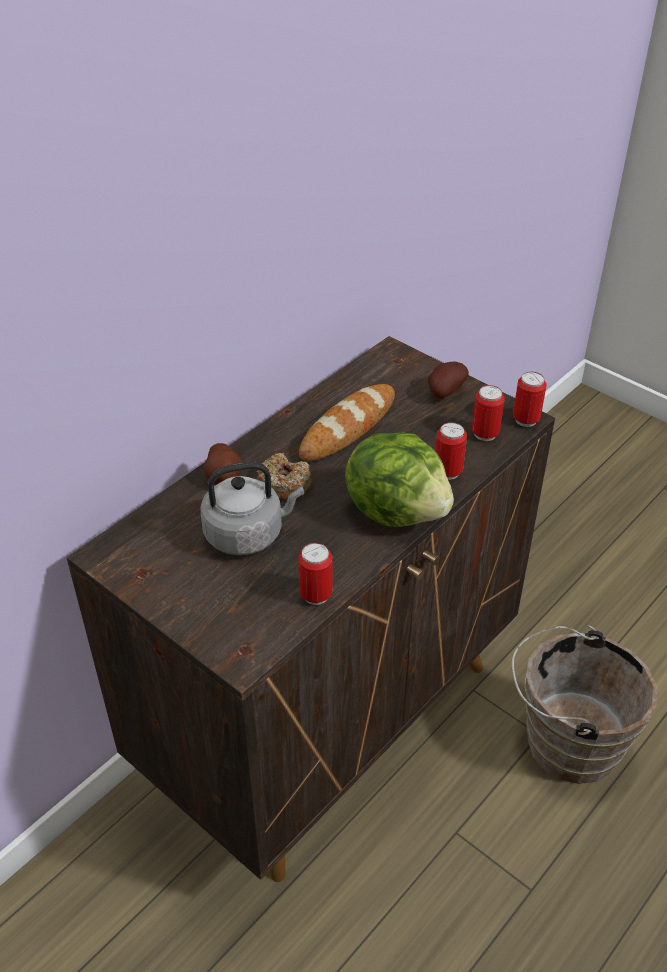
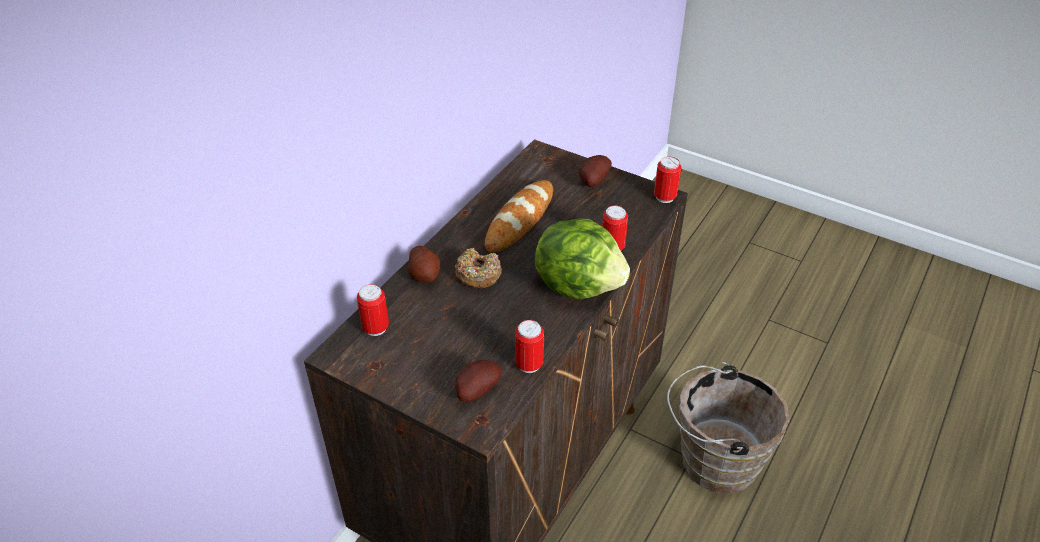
camera: 10 degrees left, 0 degrees up
grey kettle [200,462,304,555] -> none
can [472,385,505,441] -> can moved to [357,284,389,336]
none -> potato [456,360,501,402]

